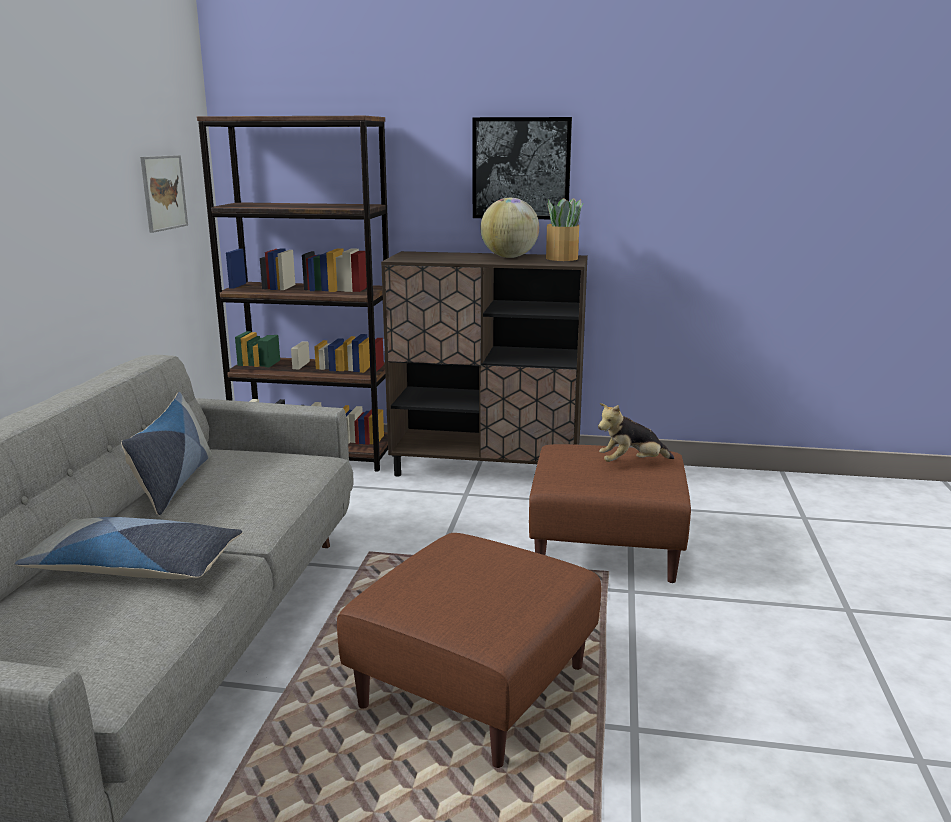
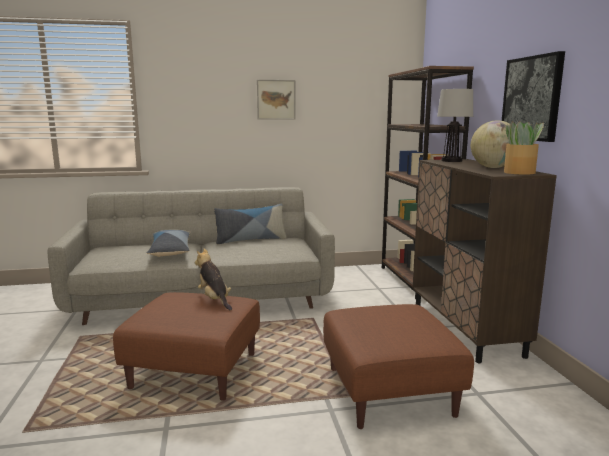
camera: 70 degrees right, 5 degrees down
picture [140,155,188,233] -> picture moved to [257,80,296,120]
plush toy [598,403,674,462] -> plush toy moved to [195,248,232,310]
none -> table lamp [437,89,473,162]

